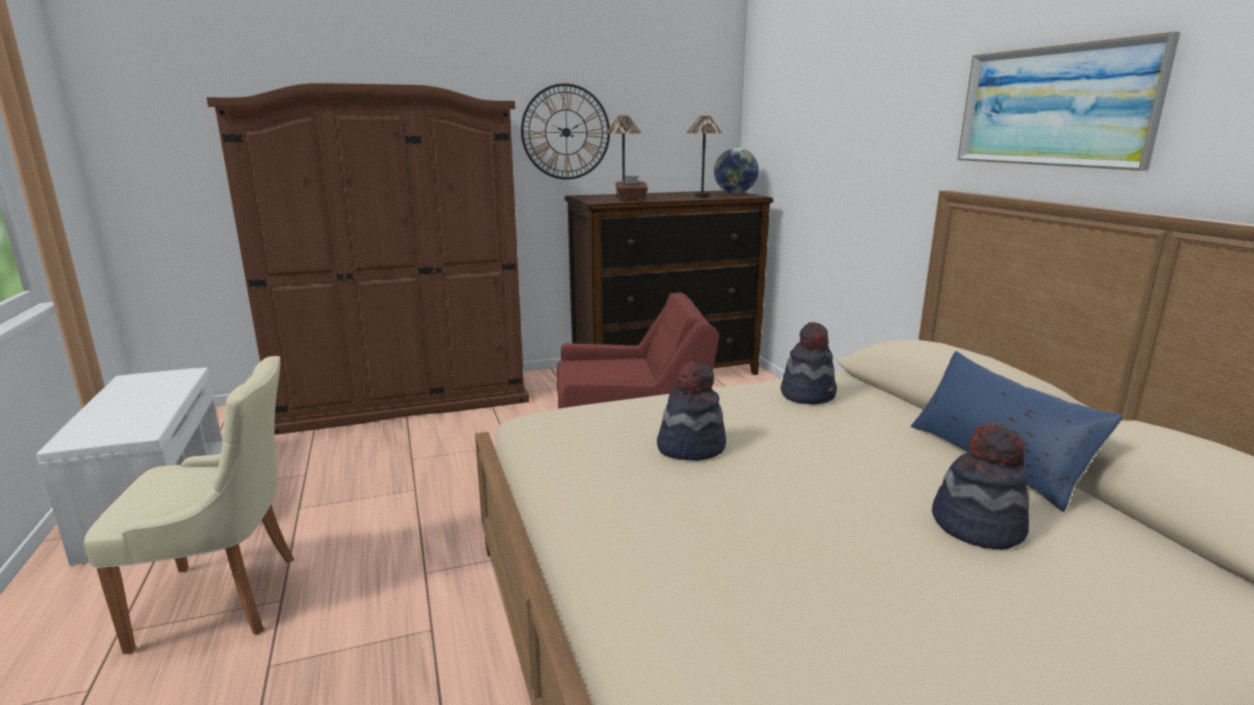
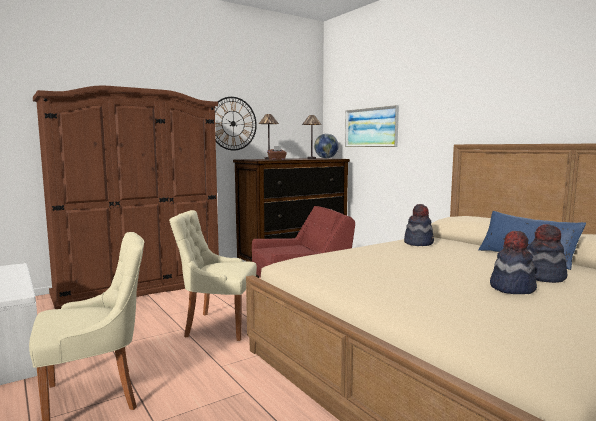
camera: 15 degrees left, 10 degrees down
hat [657,361,726,461] -> hat moved to [490,231,537,294]
picture [958,31,1180,171] -> picture moved to [345,105,399,147]
none -> beige chair [169,210,257,341]

